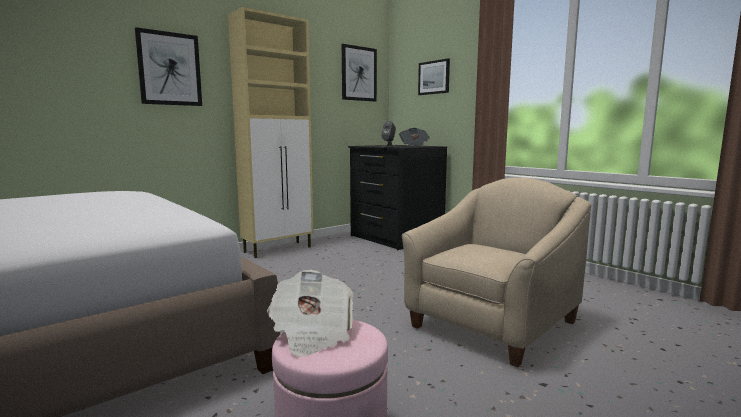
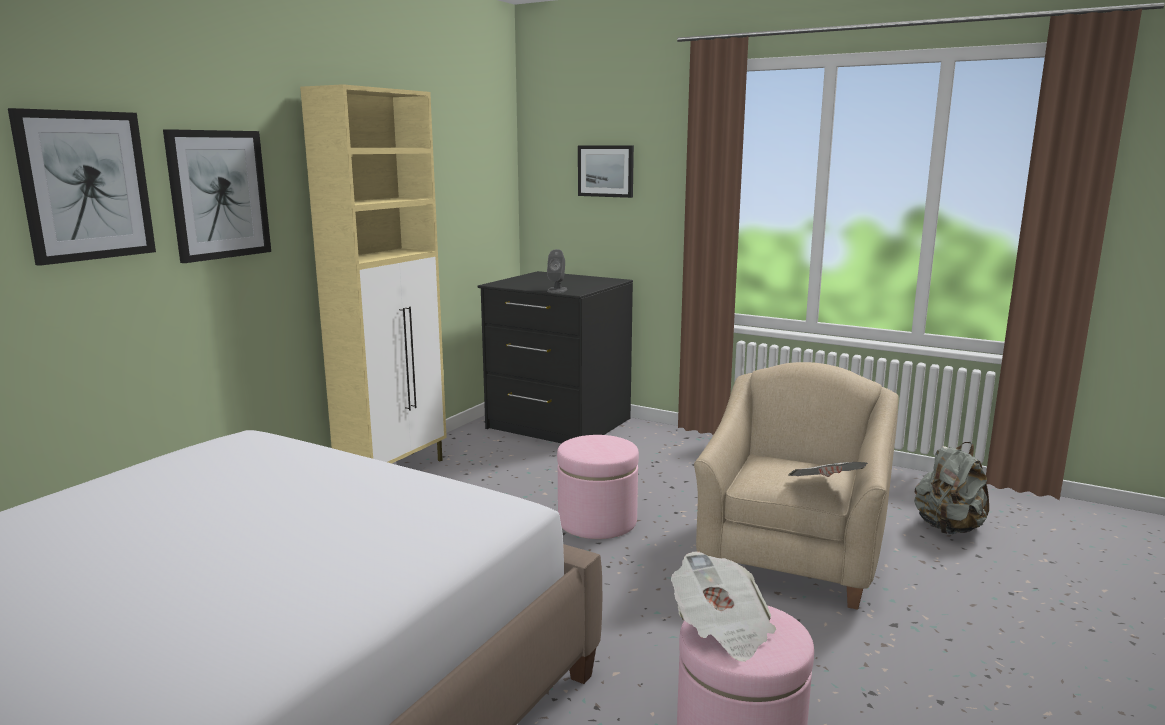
camera: 20 degrees left, 5 degrees up
picture [342,44,377,101] -> picture moved to [8,108,156,266]
newspaper [399,128,430,146] -> newspaper moved to [788,462,868,477]
none -> pink ottoman [557,435,639,539]
none -> grey backpack [914,442,989,534]

